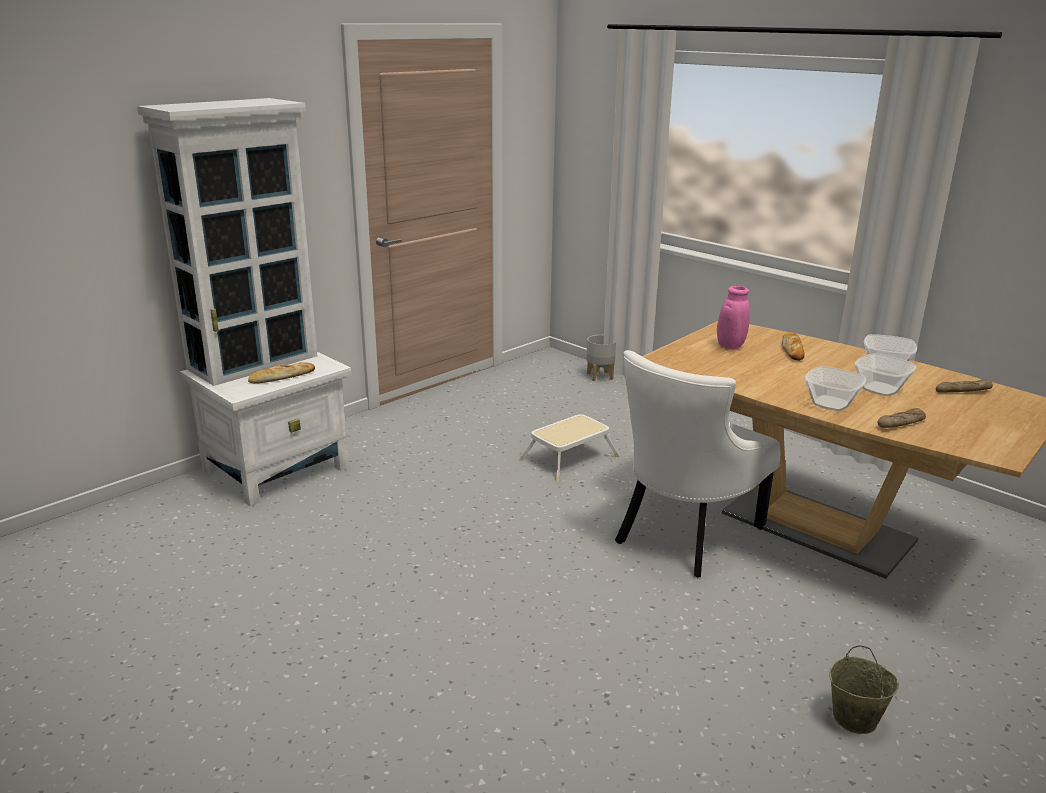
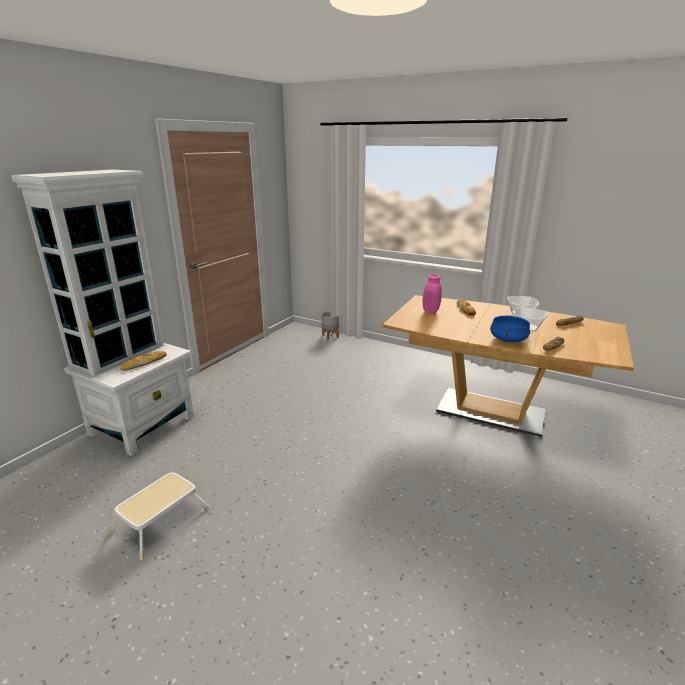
camera: 15 degrees left, 0 degrees up
beige step ladder [519,414,620,482] -> beige step ladder moved to [108,472,210,560]
white chair [615,350,781,577] -> none
bowl [804,366,866,411] -> blue cooking pot [490,316,530,342]
beige bucket [829,646,899,734] -> none

